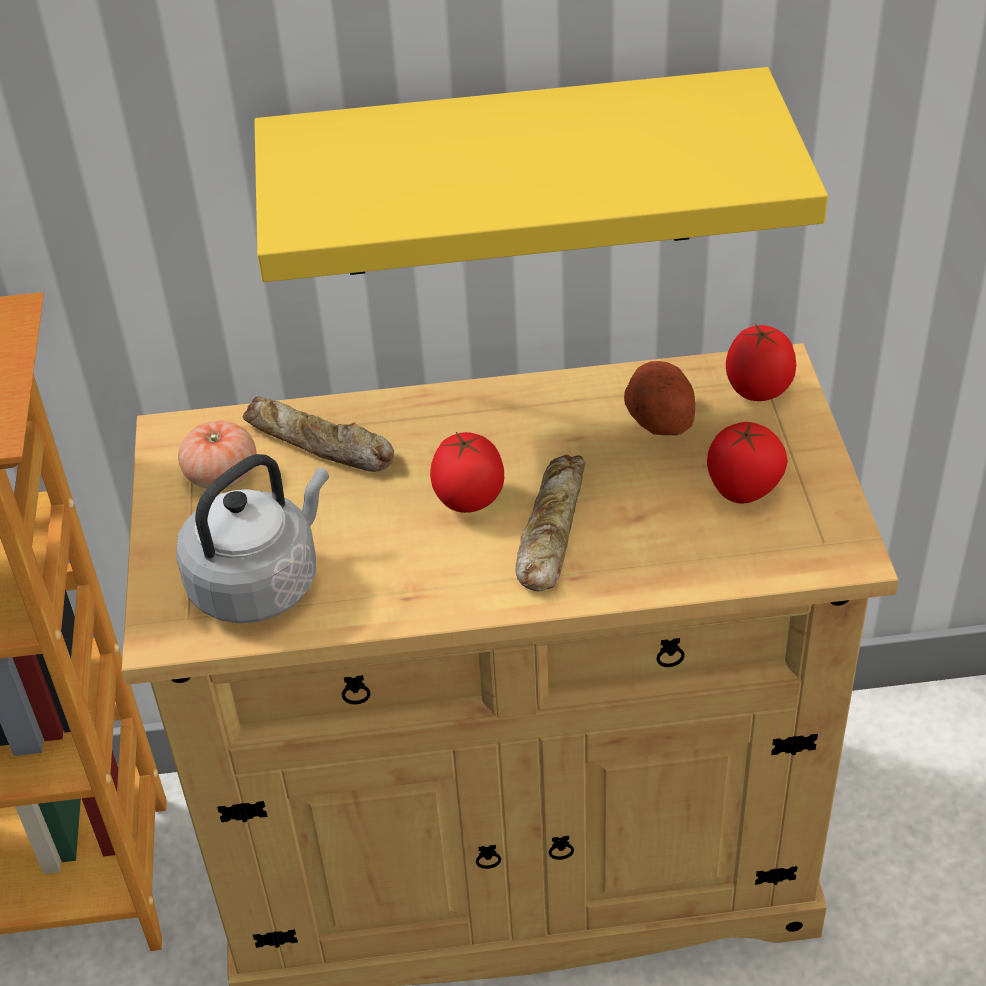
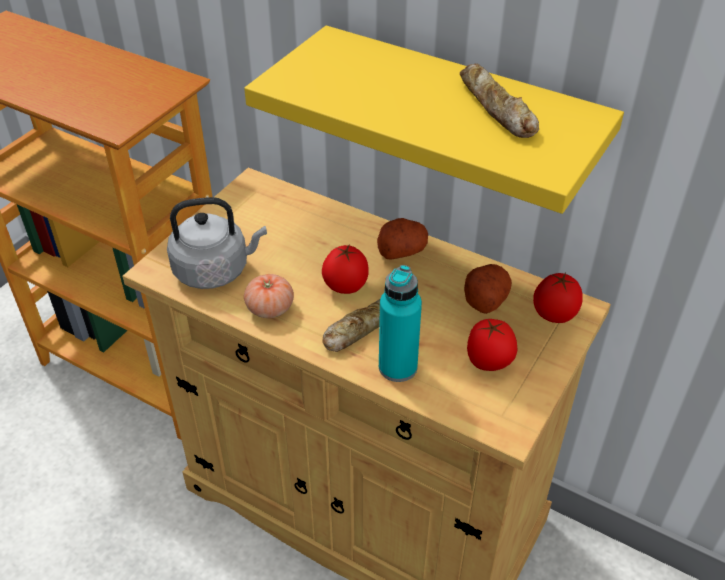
camera: 35 degrees right, 0 degrees up
tomato [178,420,257,489] -> tomato moved to [244,274,294,318]
bread [243,396,394,472] -> bread moved to [460,63,539,138]
none -> potato [377,218,428,260]
none -> turquoise bottle [379,265,422,382]

